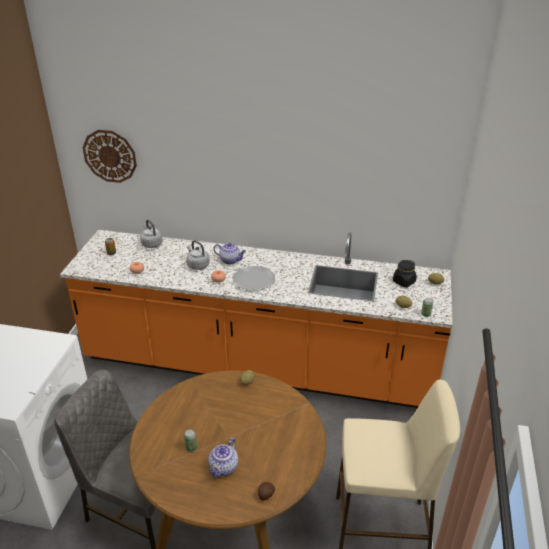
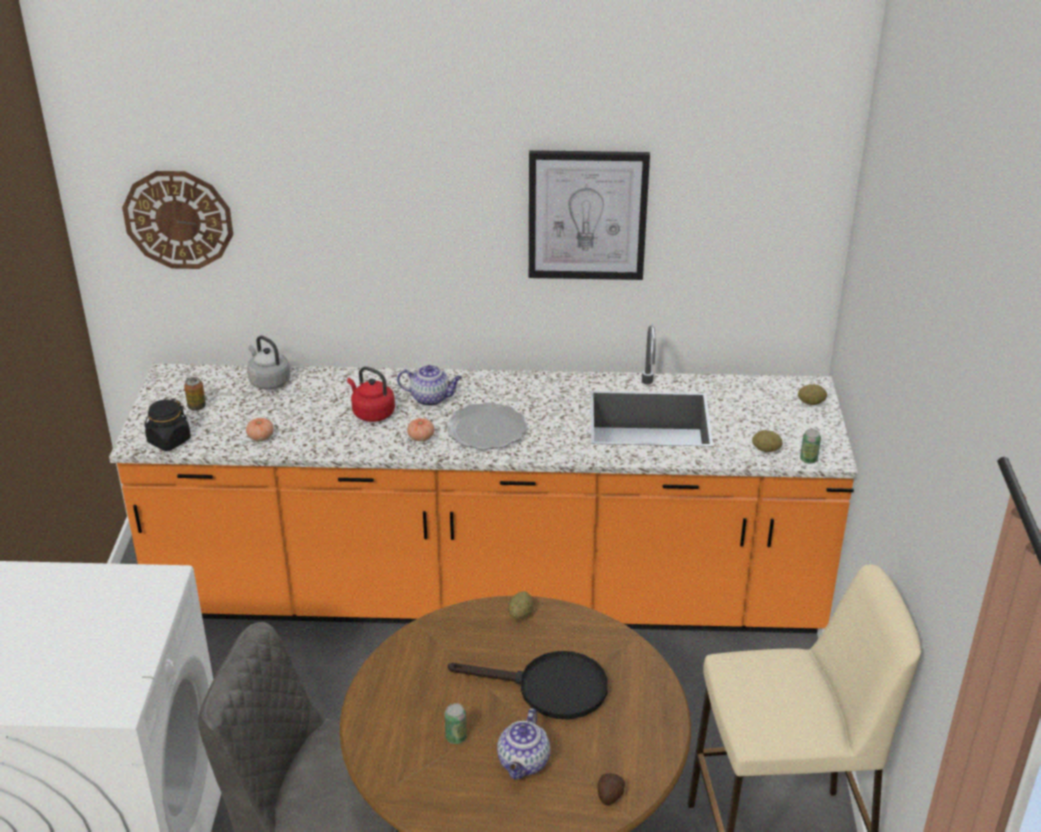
camera: 10 degrees left, 0 degrees up
grey kettle [187,240,210,270] -> red kettle [347,367,395,422]
black jar [393,260,417,287] -> black jar moved to [144,399,191,451]
none -> black frying pan [448,651,608,720]
none -> picture [529,150,650,280]

